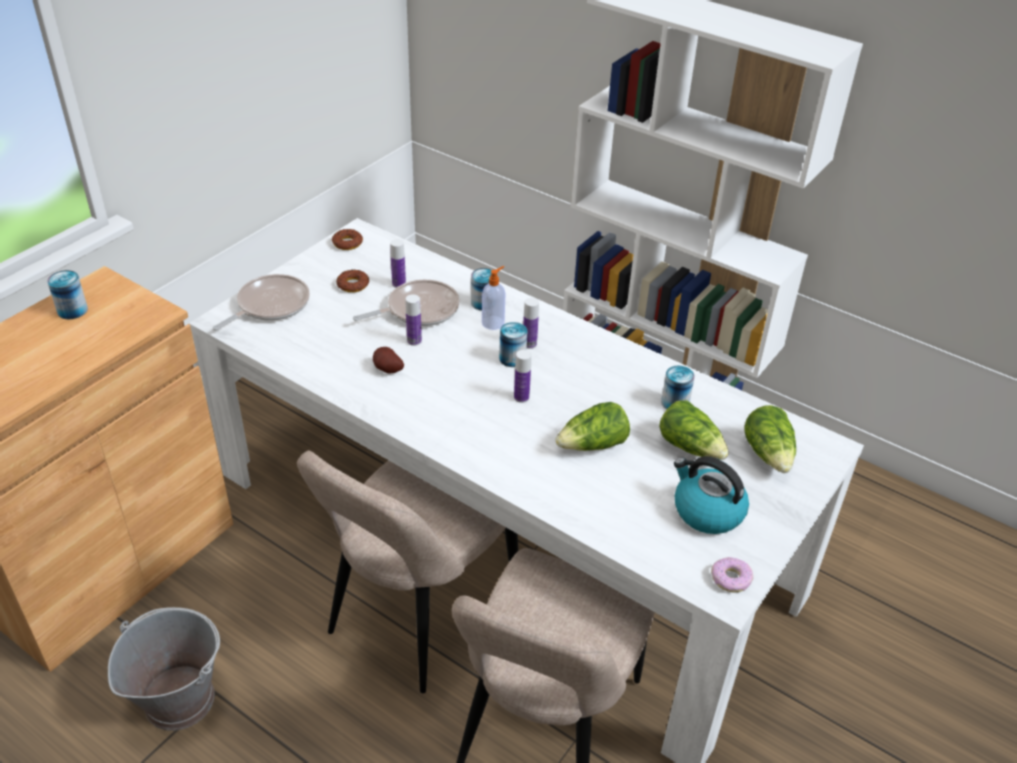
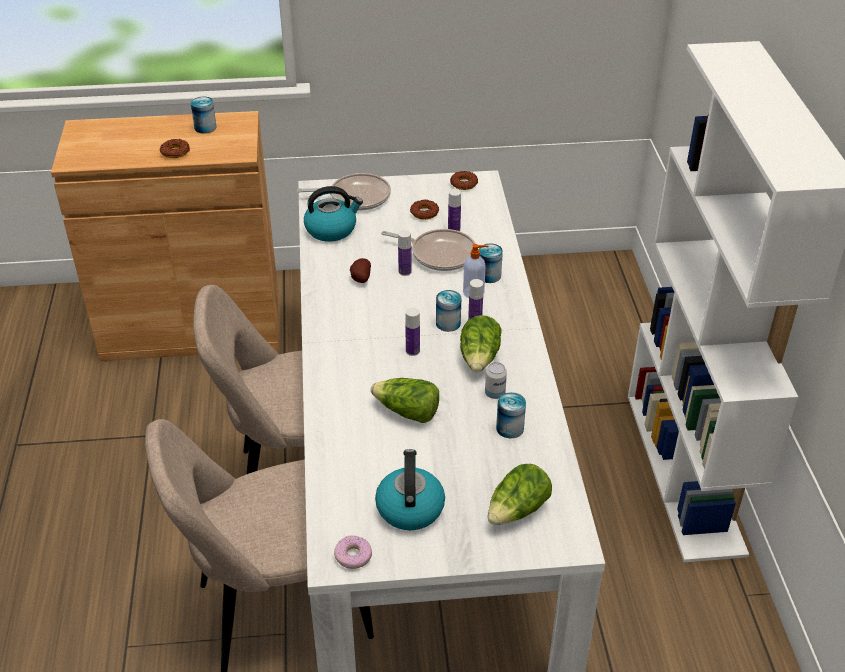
camera: 50 degrees right, 0 degrees up
grey bucket [108,607,220,731] -> none
lettuce [659,400,729,460] -> lettuce moved to [460,315,502,373]
none -> donut [160,139,190,158]
none -> kettle [304,186,363,242]
none -> can [485,362,507,399]

